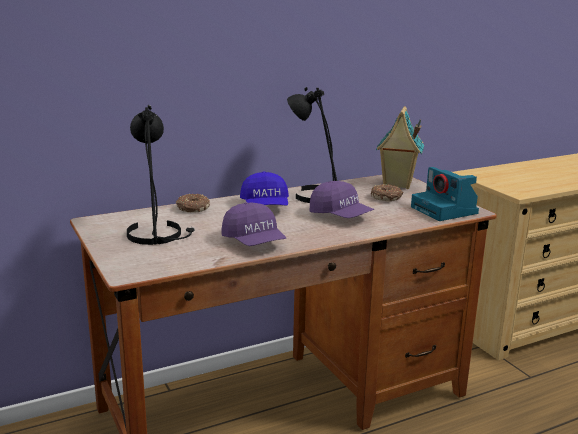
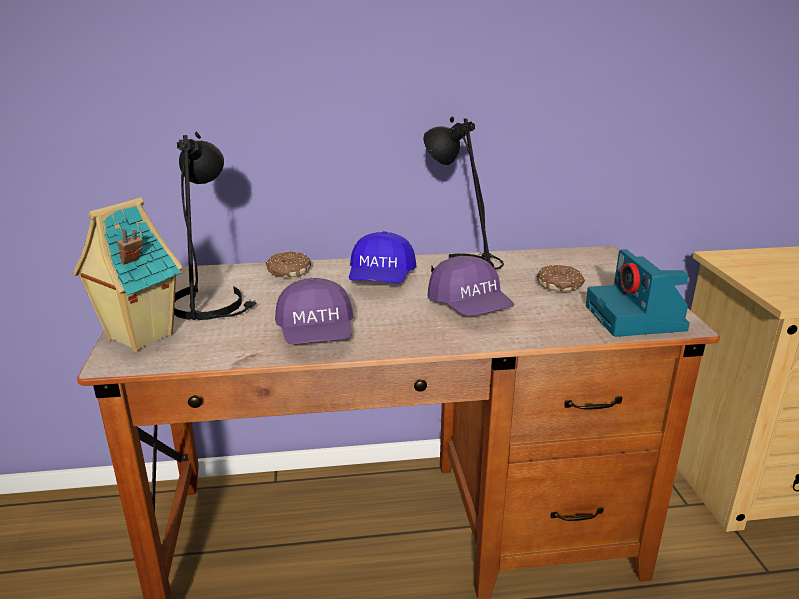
camera: 20 degrees right, 5 degrees up
toy house [376,106,424,189] -> toy house moved to [73,197,183,352]

